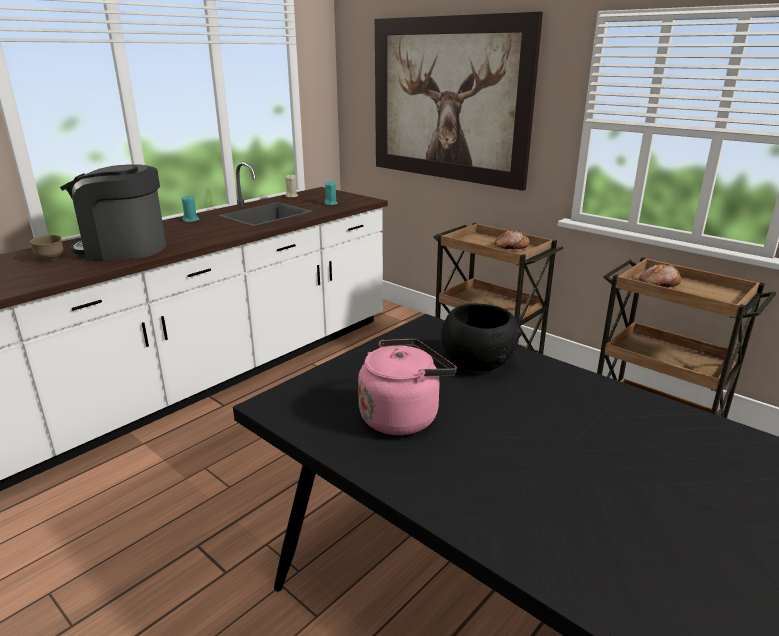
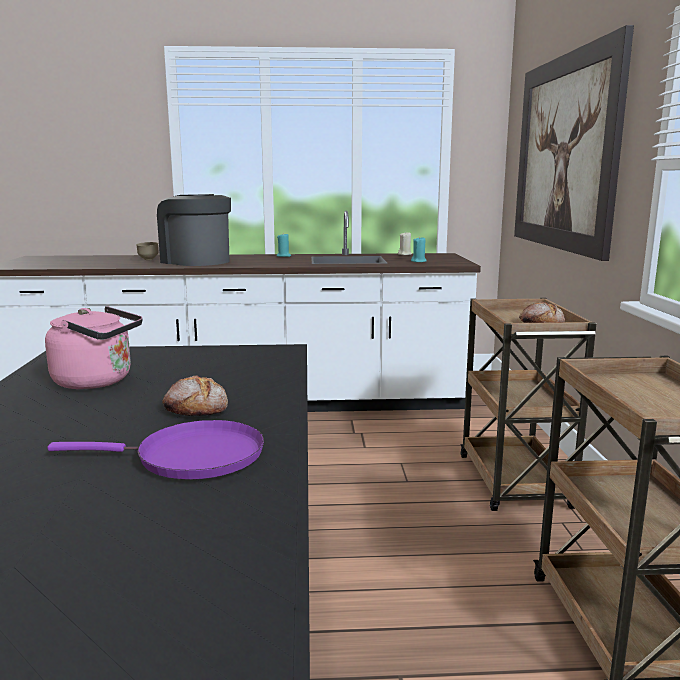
camera: 45 degrees right, 10 degrees down
black bowl [441,303,522,371] -> none
bread [639,264,681,288] -> bread moved to [162,375,228,416]
none -> purple frying pan [47,420,264,479]

